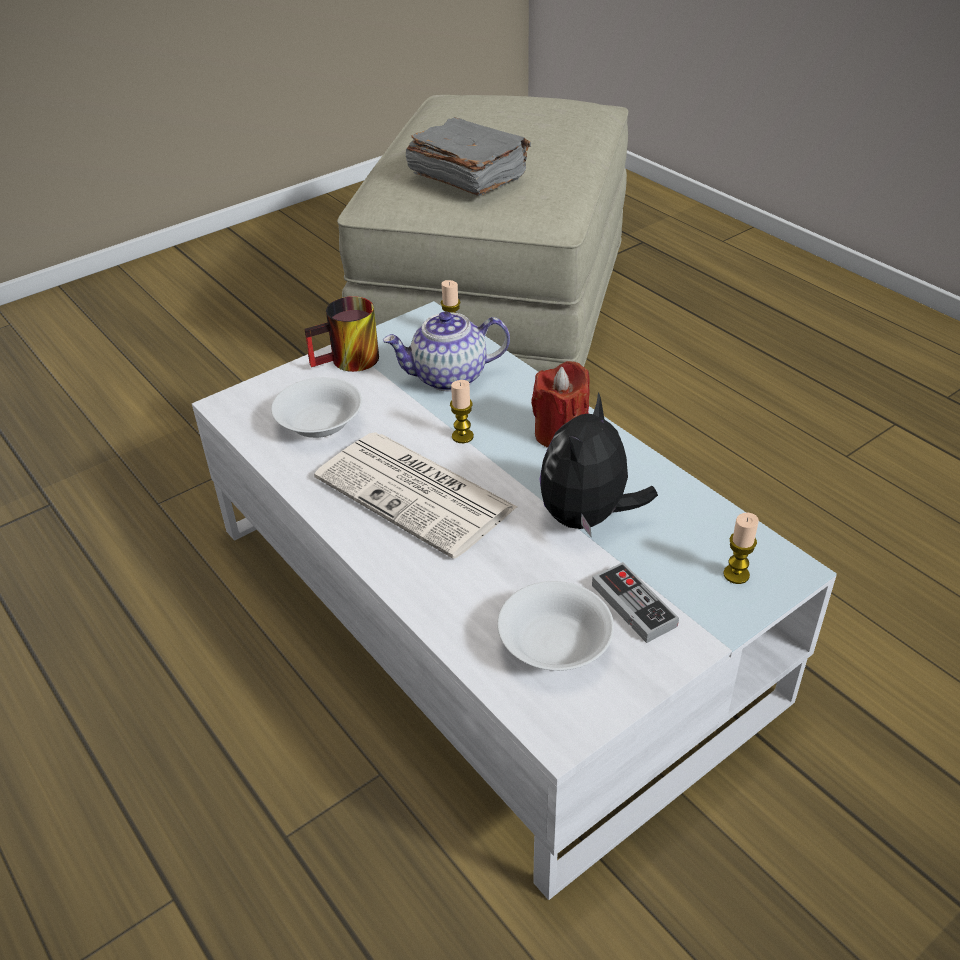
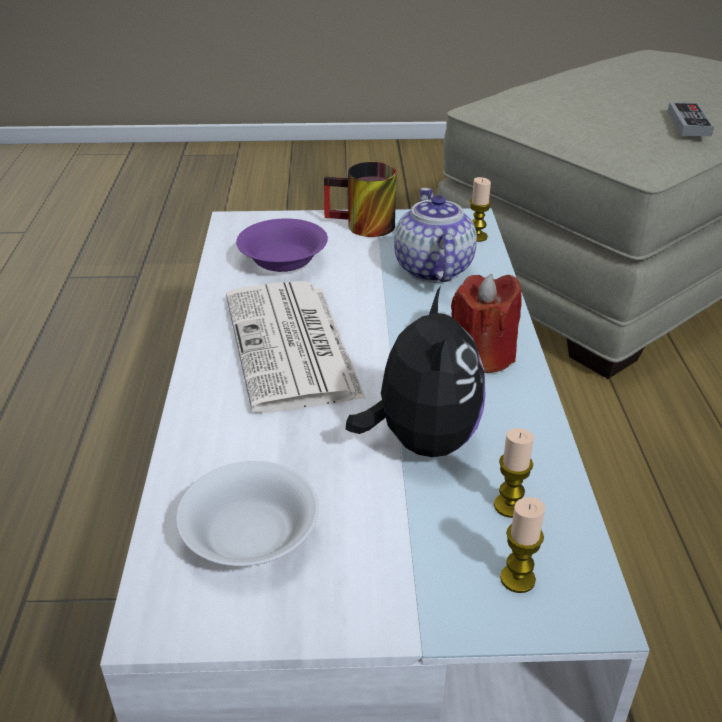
camera: 35 degrees right, 5 degrees down
white bowl [271,377,362,438] -> purple bowl [236,218,328,272]
teapot [383,312,510,391] -> teapot turned 60 degrees clockwise [394,188,477,283]
grey book [406,117,531,196] -> none
candle [450,380,474,443] -> candle moved to [494,428,534,518]
plush toy [539,392,658,538] -> plush toy turned 120 degrees clockwise [346,286,486,457]
game controller [592,562,679,643] -> game controller moved to [667,102,714,136]

